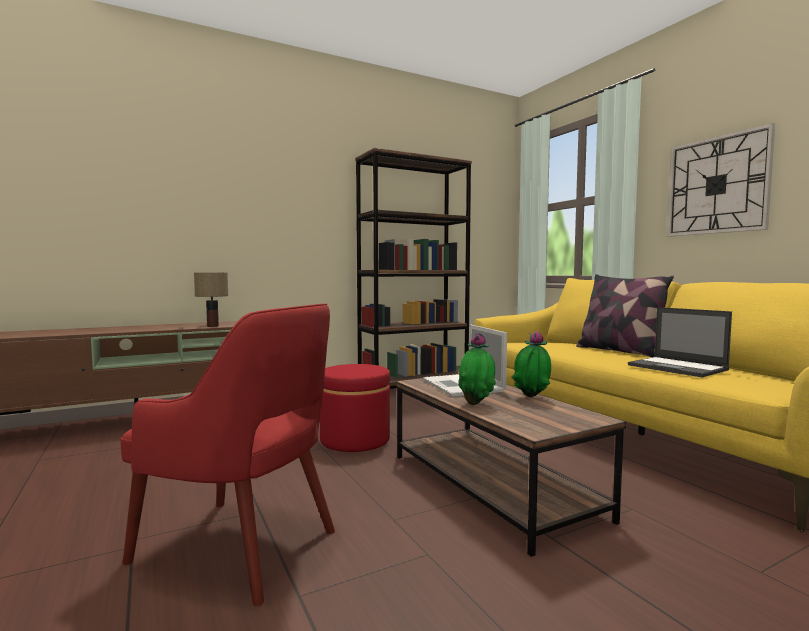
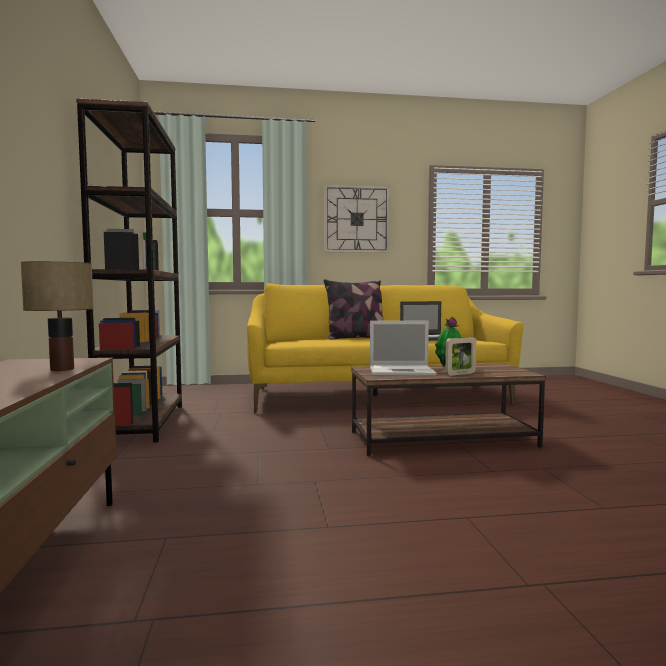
camera: 70 degrees left, 0 degrees up
red armchair [121,304,335,606] -> none
red ottoman [320,364,390,452] -> none
potted plant [458,333,496,405] -> picture frame [445,337,476,376]

